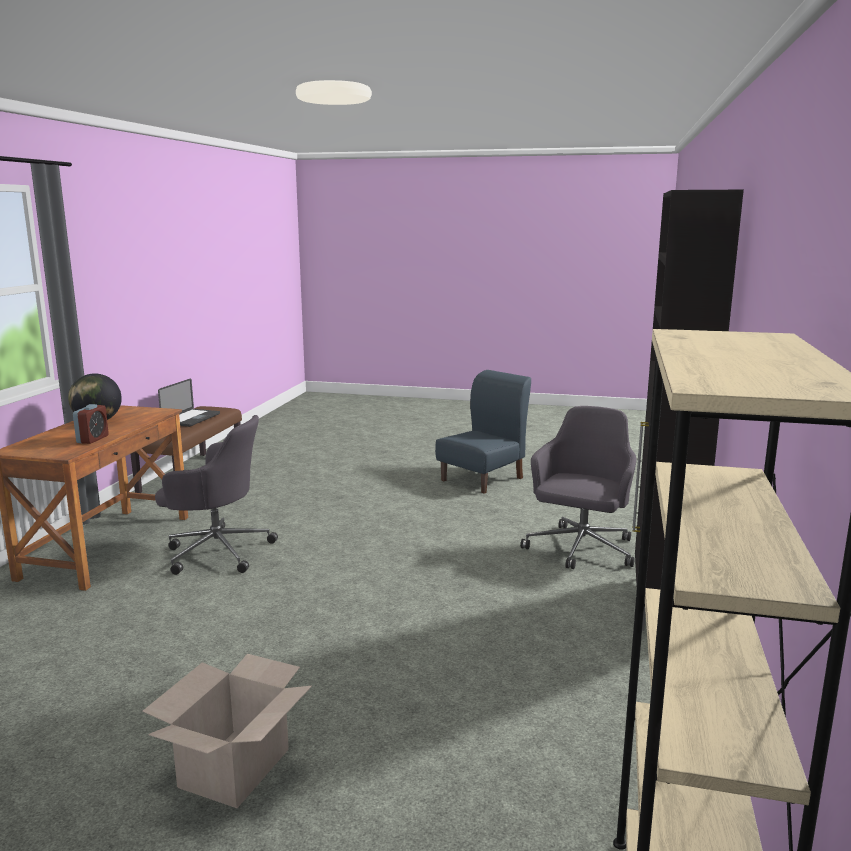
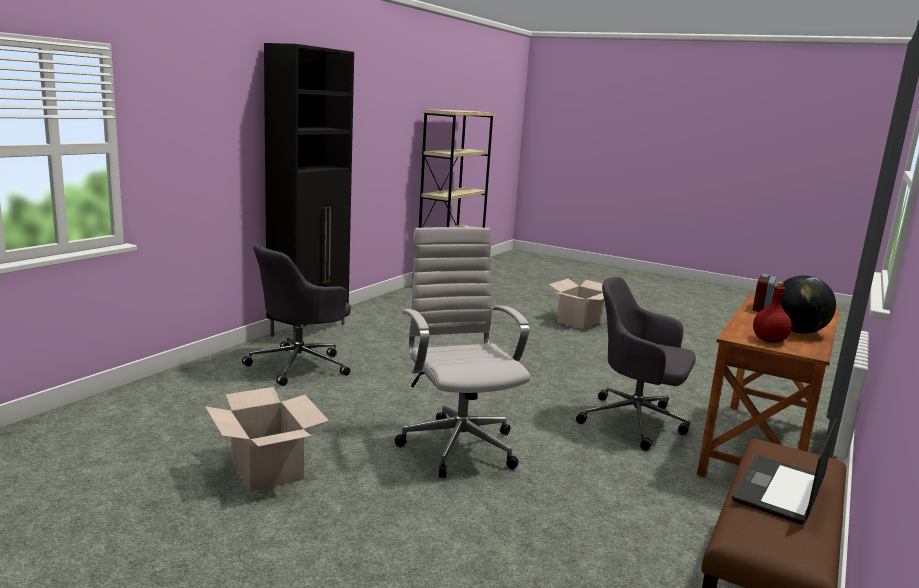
camera: 165 degrees left, 0 degrees up
blue chair [435,370,531,494] -> cardboard box [205,387,329,492]
none -> white office chair [394,227,530,478]
none -> red bottle [753,282,792,343]

